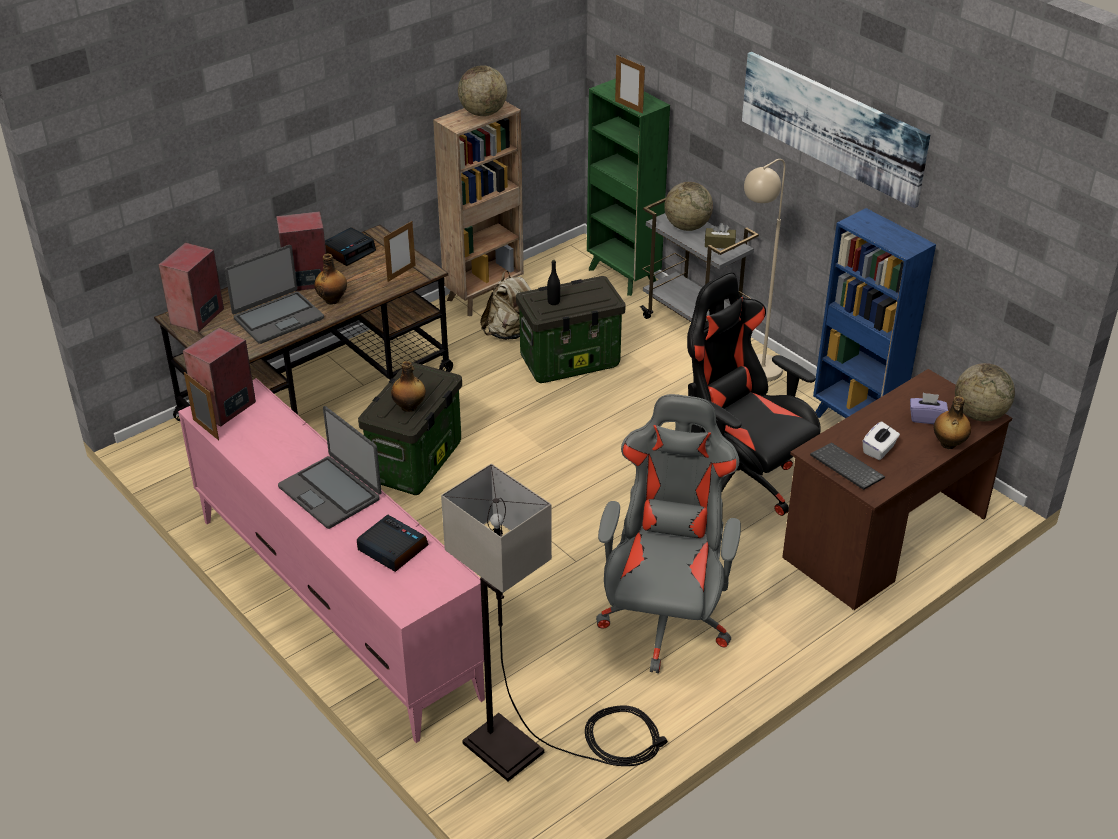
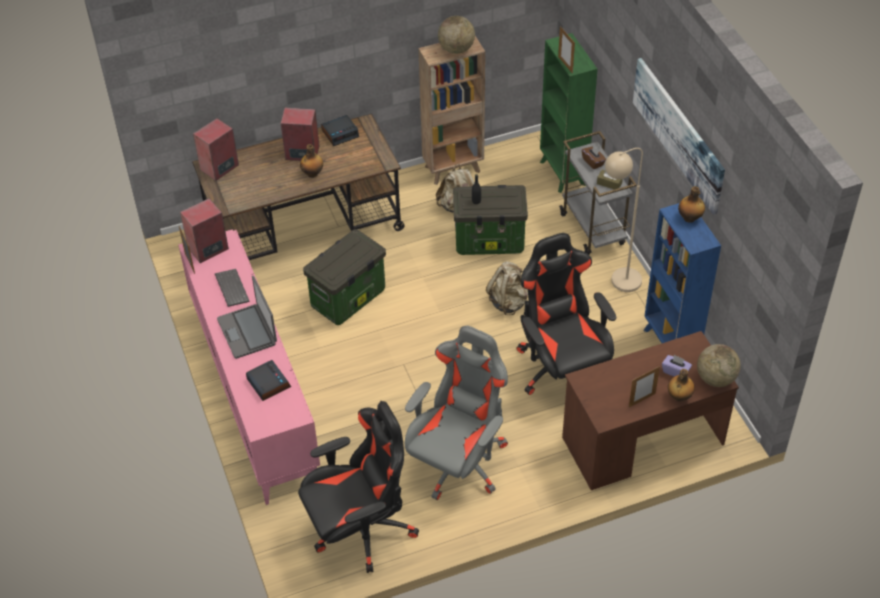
camera: 20 degrees right, 10 degrees up
laptop [225,245,324,344] -> none
picture frame [384,221,416,282] -> picture frame moved to [629,366,660,407]
bottle [391,361,426,412] -> bottle moved to [678,186,705,223]
floor lamp [441,464,668,781] -> black office chair [298,401,419,573]
globe [664,182,713,231] -> brown tissue box [582,146,606,169]
keyboard [810,442,885,490] -> keyboard moved to [215,269,250,307]
white tissue box [863,422,900,460] -> none
none -> beige backpack [486,261,528,315]

